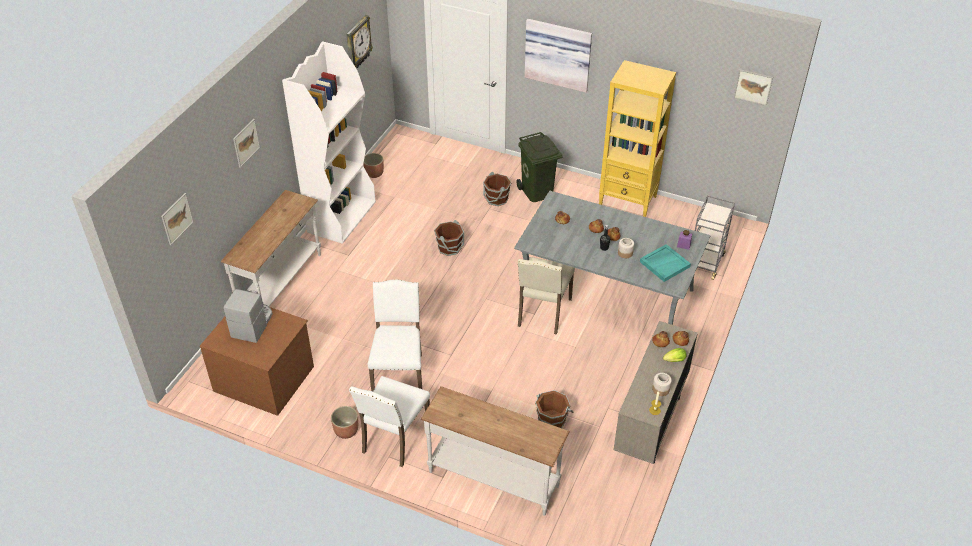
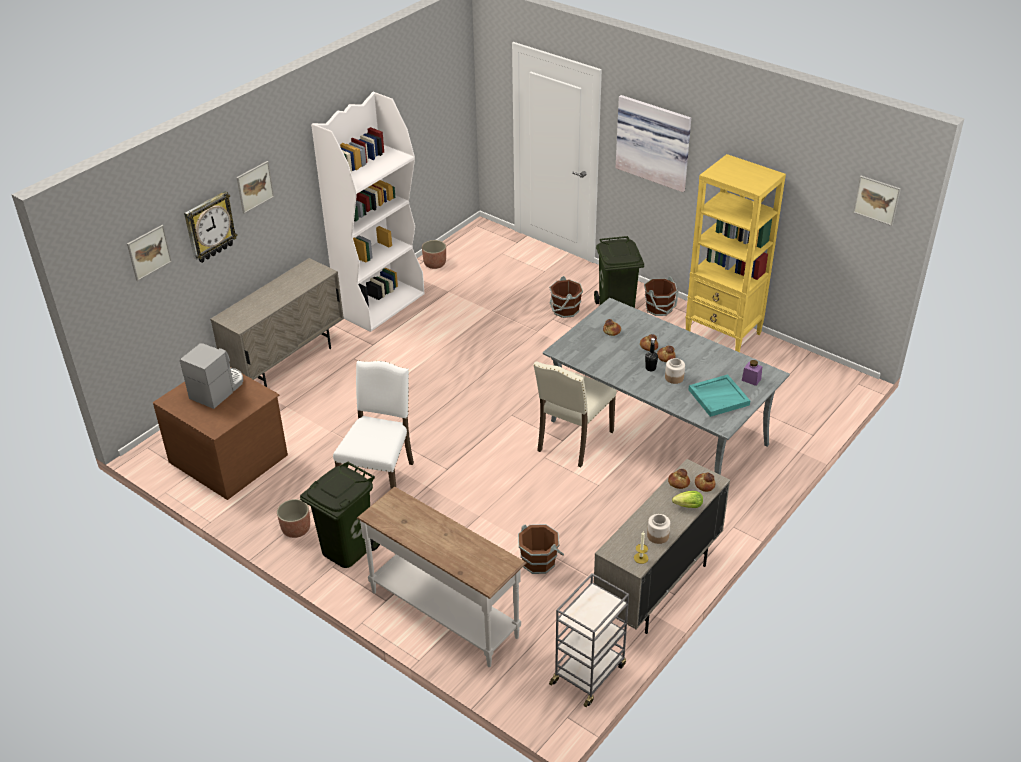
camera: 15 degrees right, 5 degrees down
white console table [221,190,321,306] -> beige cabinet [210,258,344,387]
wall clock [346,15,373,68] -> wall clock moved to [184,191,238,263]
white chair [349,376,430,467] -> green trash can [300,462,380,568]
brown bucket [434,220,464,256] -> brown bucket moved to [644,277,679,316]
grey cart [695,195,735,280] -> grey cart moved to [549,573,629,707]

